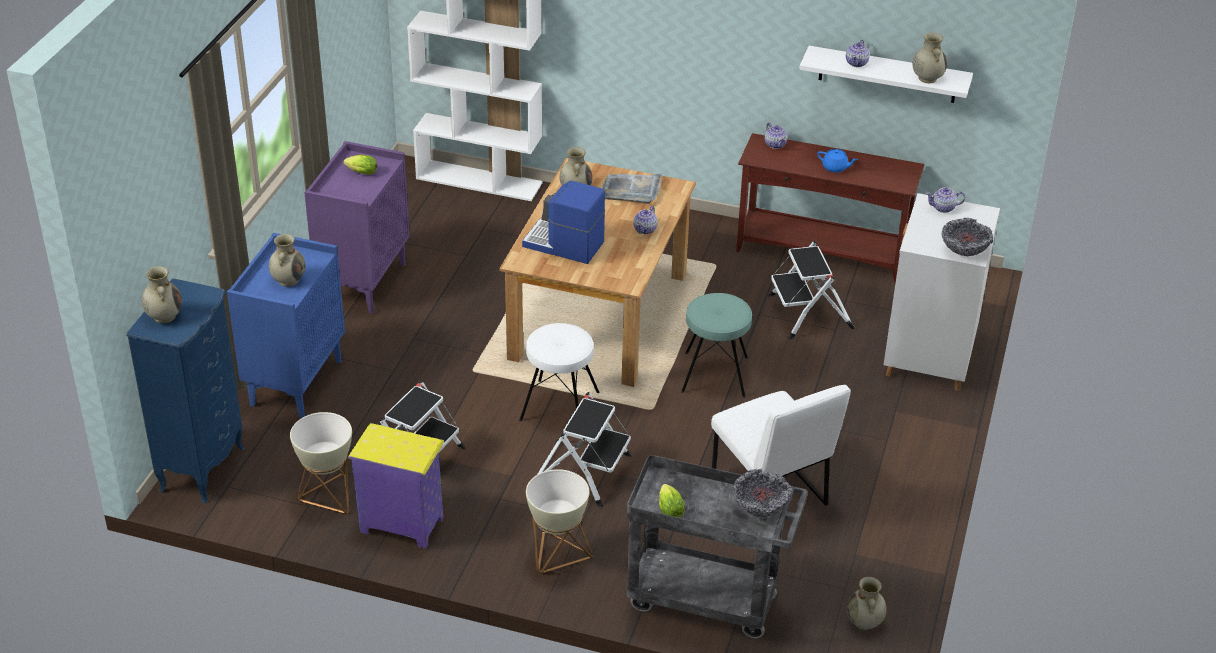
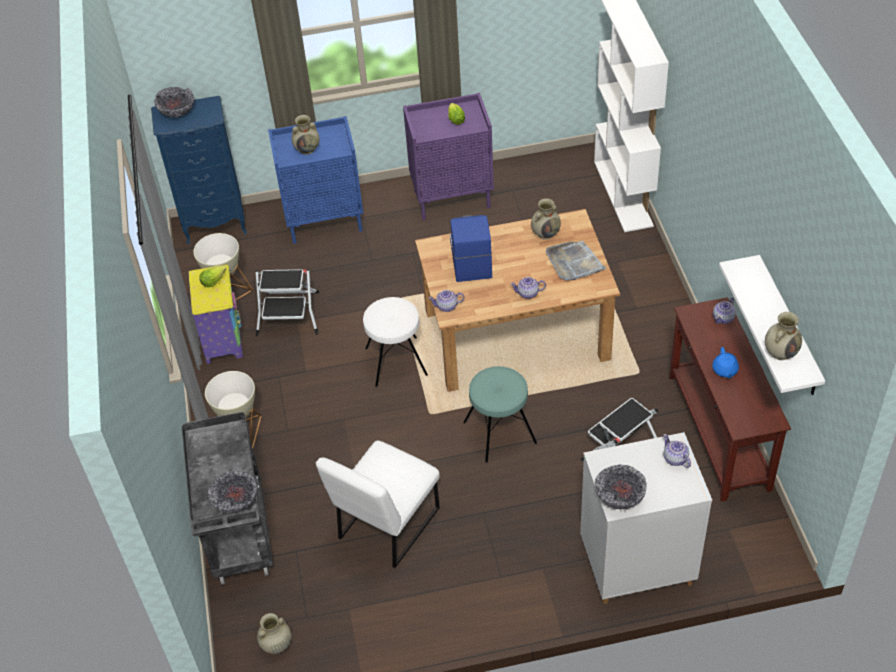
camera: 65 degrees right, 10 degrees up
beige vase [142,267,182,323] -> bowl [154,87,194,117]
step ladder [537,392,632,507] -> none
lettuce [659,484,685,517] -> lettuce moved to [199,265,226,287]
teapot [846,40,870,67] -> teapot moved to [428,290,465,312]

